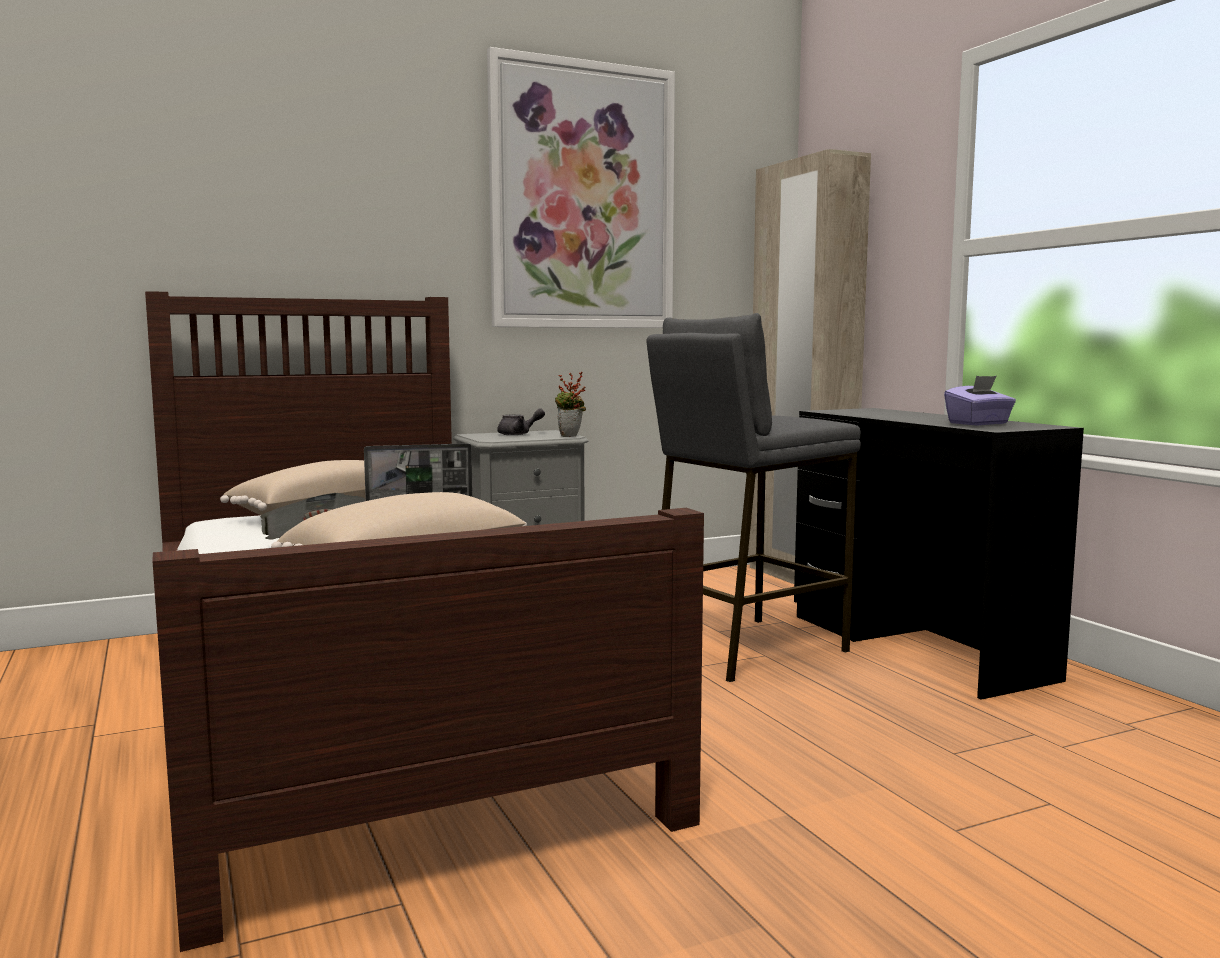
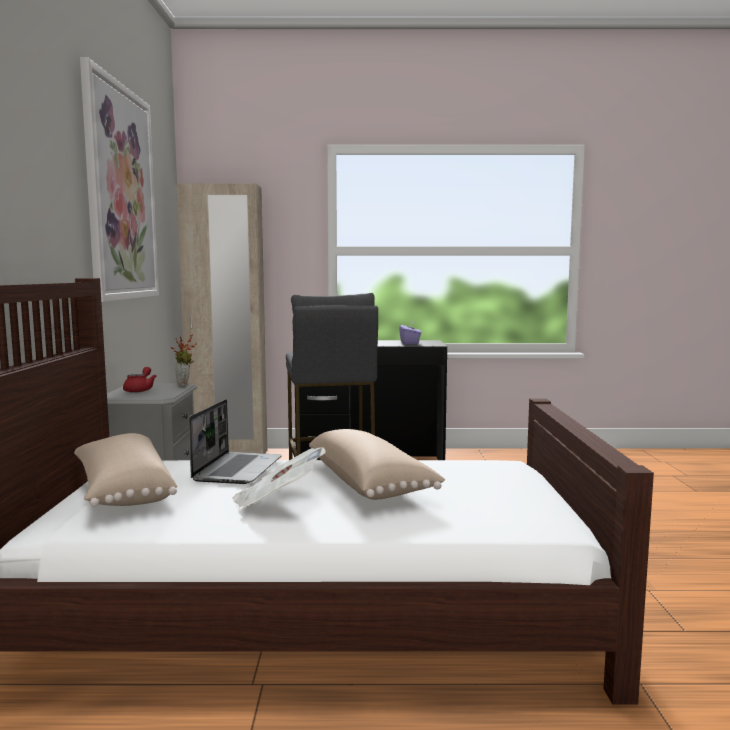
camera: 65 degrees left, 0 degrees up
grey teapot [497,408,545,435] -> red teapot [123,367,157,393]

